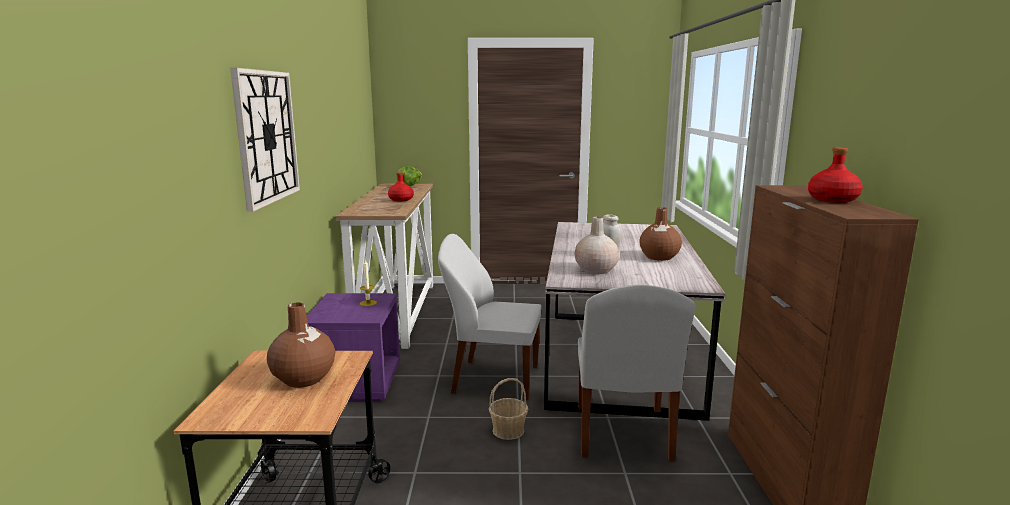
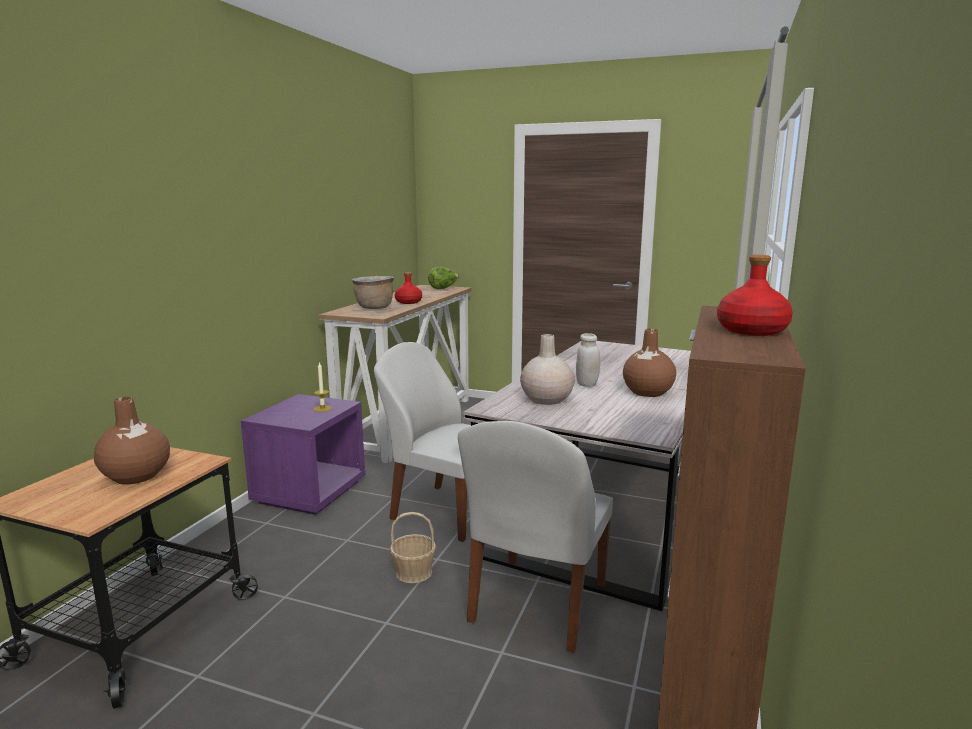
camera: 20 degrees right, 0 degrees up
wall clock [230,68,300,212] -> none
none -> brown cooking pot [352,276,394,309]

